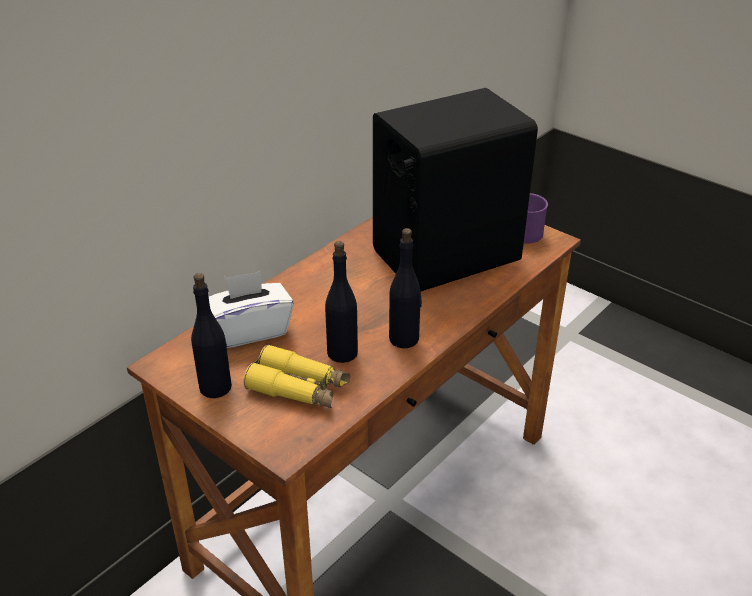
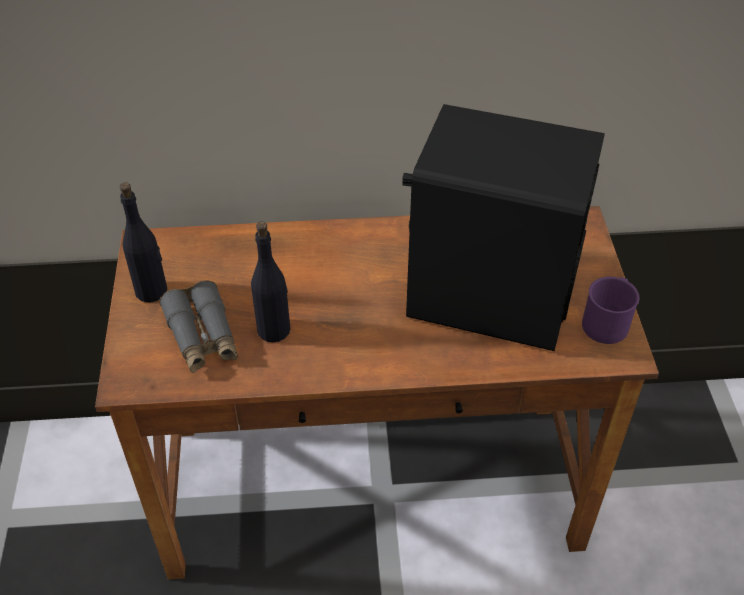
camera: 45 degrees right, 10 degrees up
white tissue box [209,271,294,348] -> none
yellow binoculars [244,344,350,408] -> grey binoculars [159,280,238,373]
black bottle [389,228,422,348] -> none

